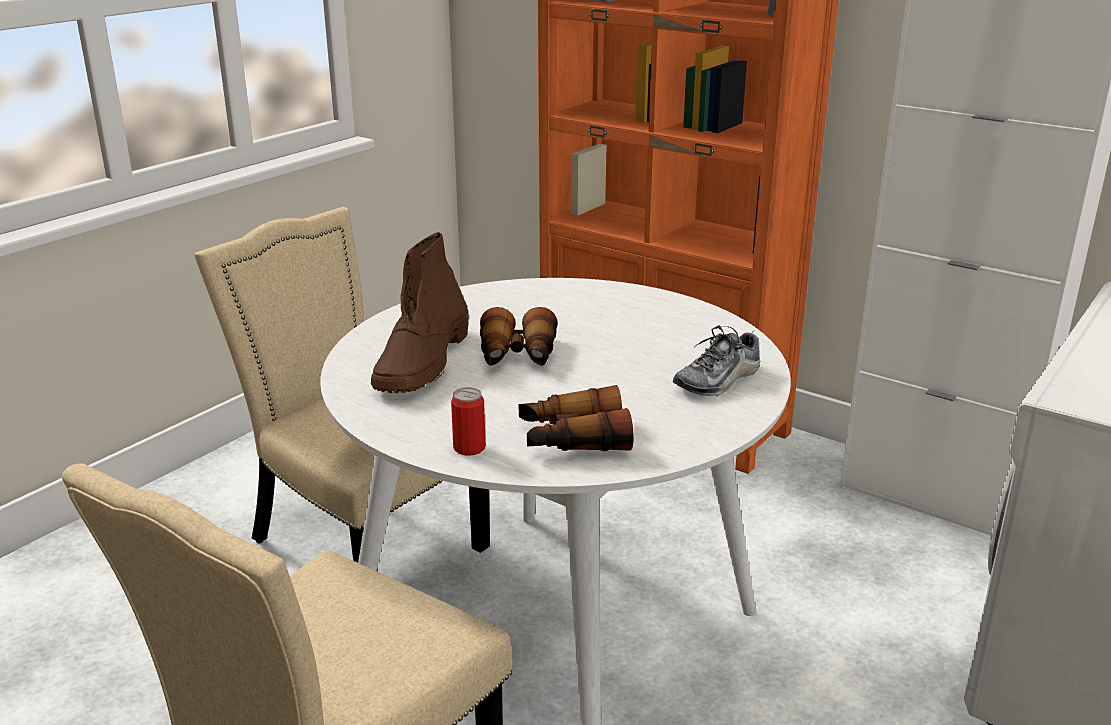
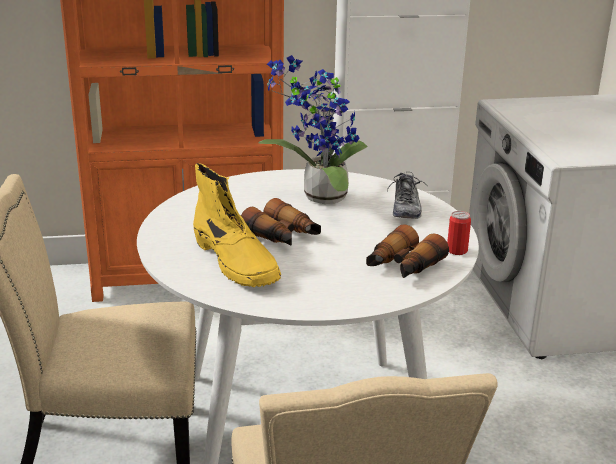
camera: 45 degrees left, 0 degrees up
brown boot [371,232,469,393] -> yellow boot [193,163,281,287]
can [451,387,486,456] -> can moved to [447,211,471,255]
none -> potted plant [259,55,367,204]

